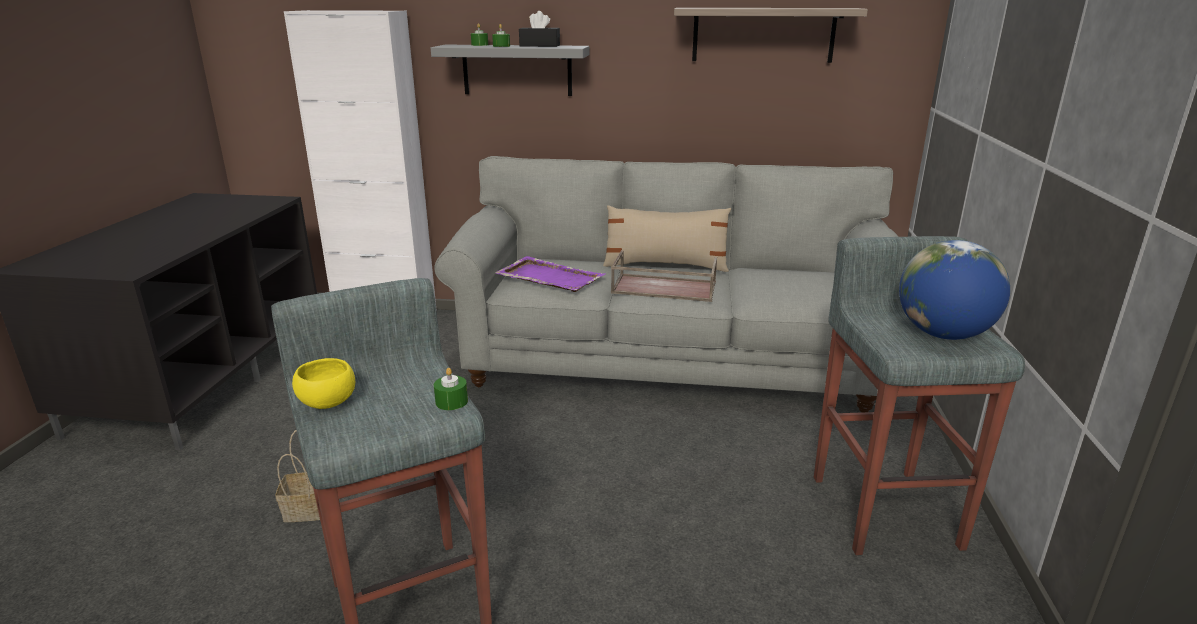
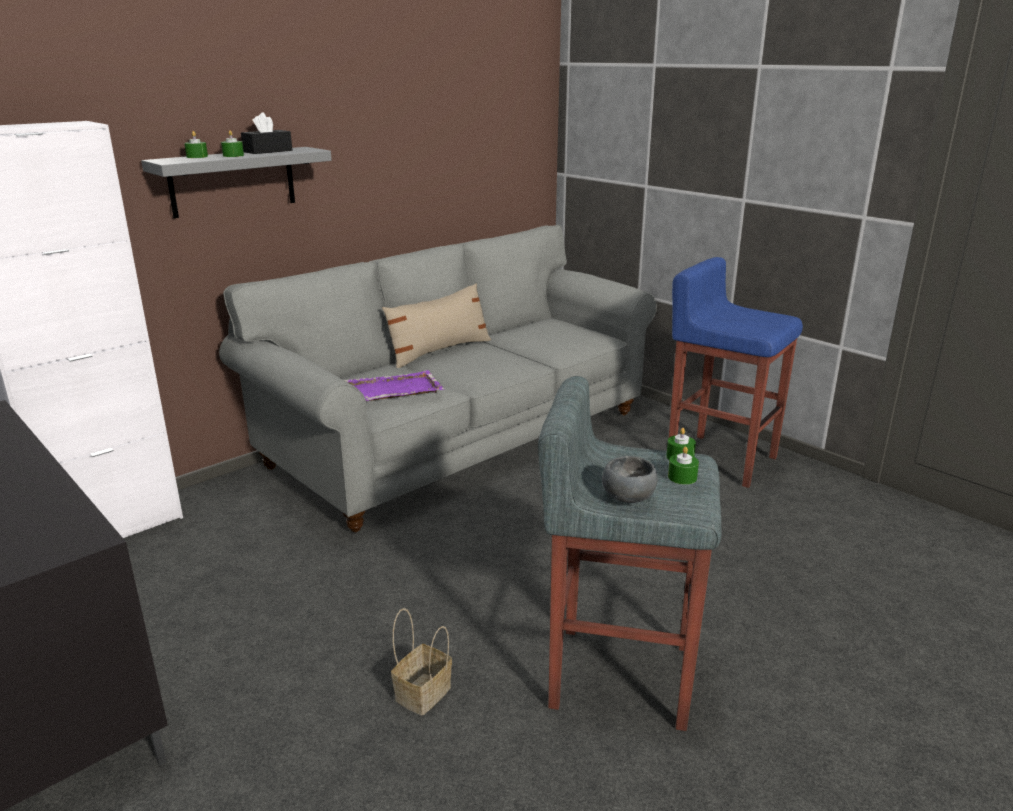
camera: 50 degrees left, 0 degrees up
yellow bowl [292,358,355,409] -> grey bowl [602,456,657,503]
brown tray [611,250,717,302] -> none
shelf [674,8,868,63] -> none
grey stool [814,236,1025,555] -> blue stool [669,257,803,488]
globe [899,240,1010,340] -> none
none -> green candle [668,447,699,485]

